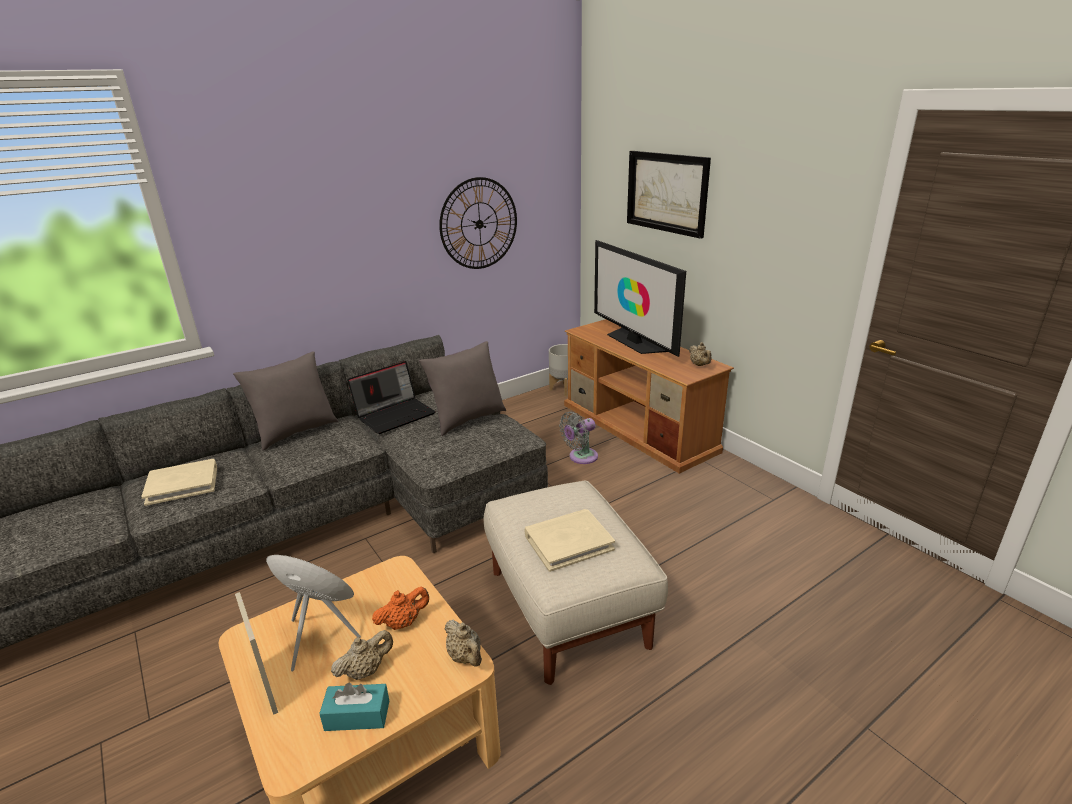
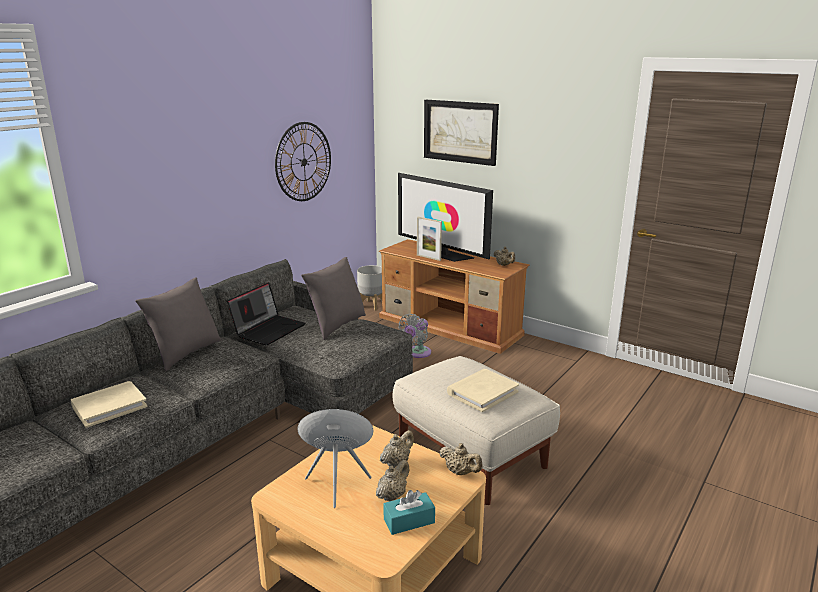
camera: 20 degrees left, 5 degrees down
picture frame [235,592,278,715] -> picture frame moved to [417,217,442,261]
orange teapot [372,587,429,630] -> beige teapot [380,430,414,468]

